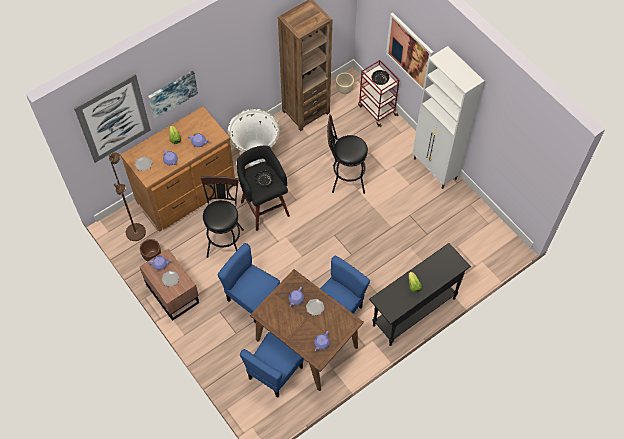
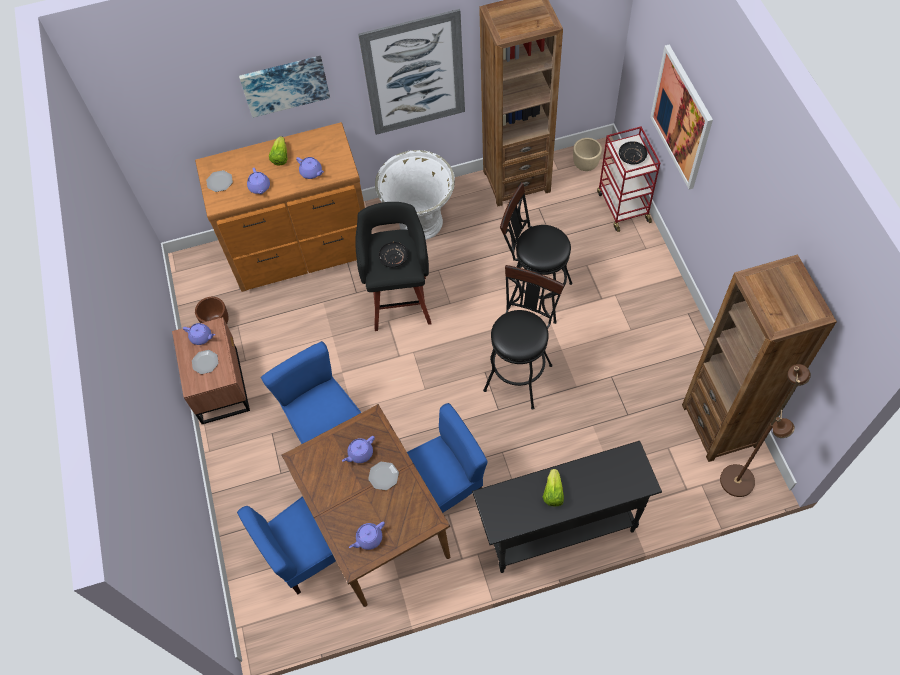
camera: 25 degrees right, 0 degrees up
picture [74,74,151,163] -> picture moved to [358,9,465,135]
brown floor lamp [109,152,146,241] -> brown floor lamp moved to [720,364,811,497]
black stool [201,176,244,258] -> black stool moved to [483,265,565,410]
white cabinet [413,46,484,189] -> none
none -> brown bookcase [682,255,837,462]

